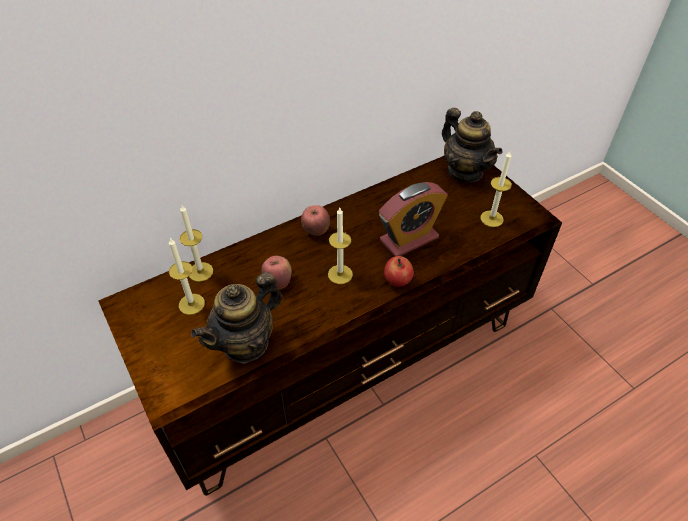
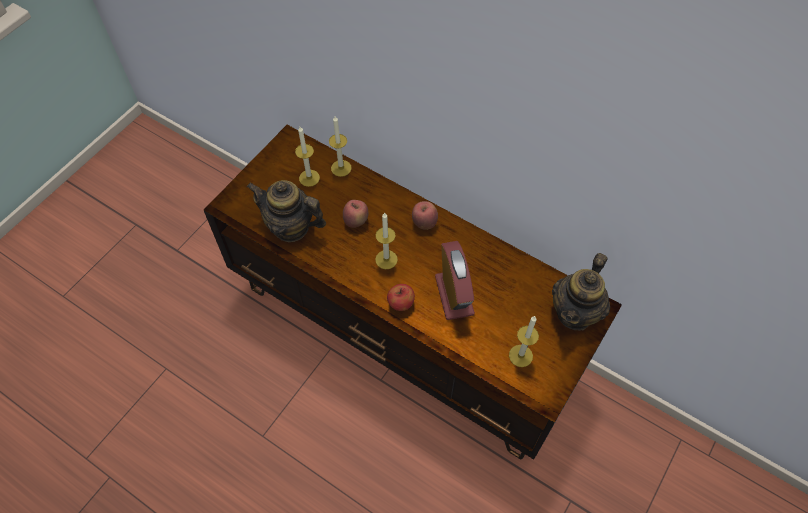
camera: 65 degrees right, 10 degrees up
alarm clock [379,182,448,257] -> alarm clock turned 135 degrees counterclockwise [435,241,475,320]

